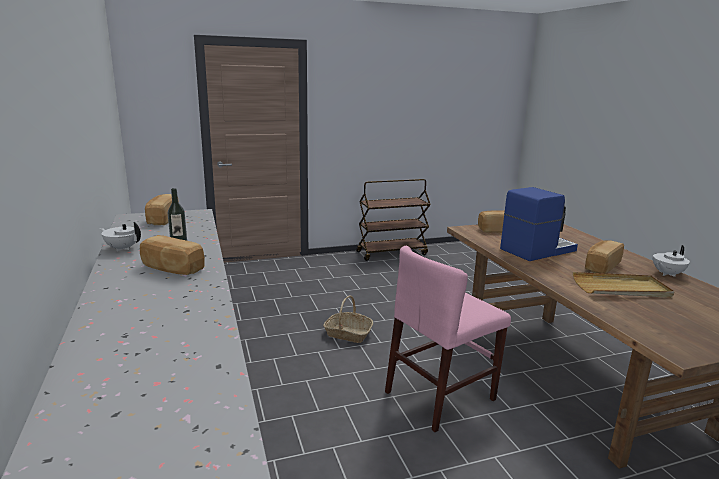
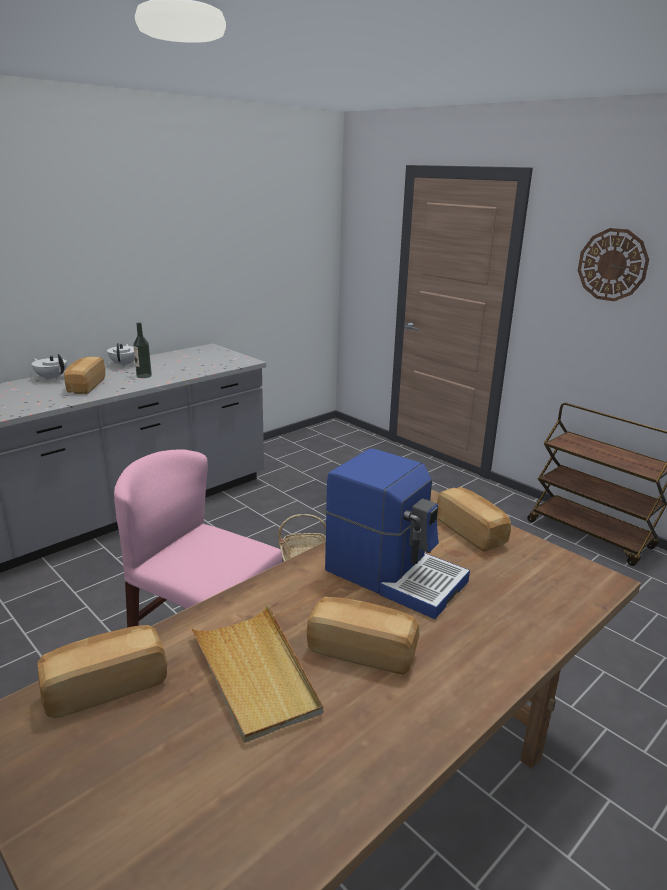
camera: 65 degrees right, 5 degrees up
bread [145,194,179,225] -> bread moved to [37,625,167,719]
white teapot [653,245,690,277] -> white teapot moved to [32,354,67,381]
none -> wall clock [578,228,649,301]

